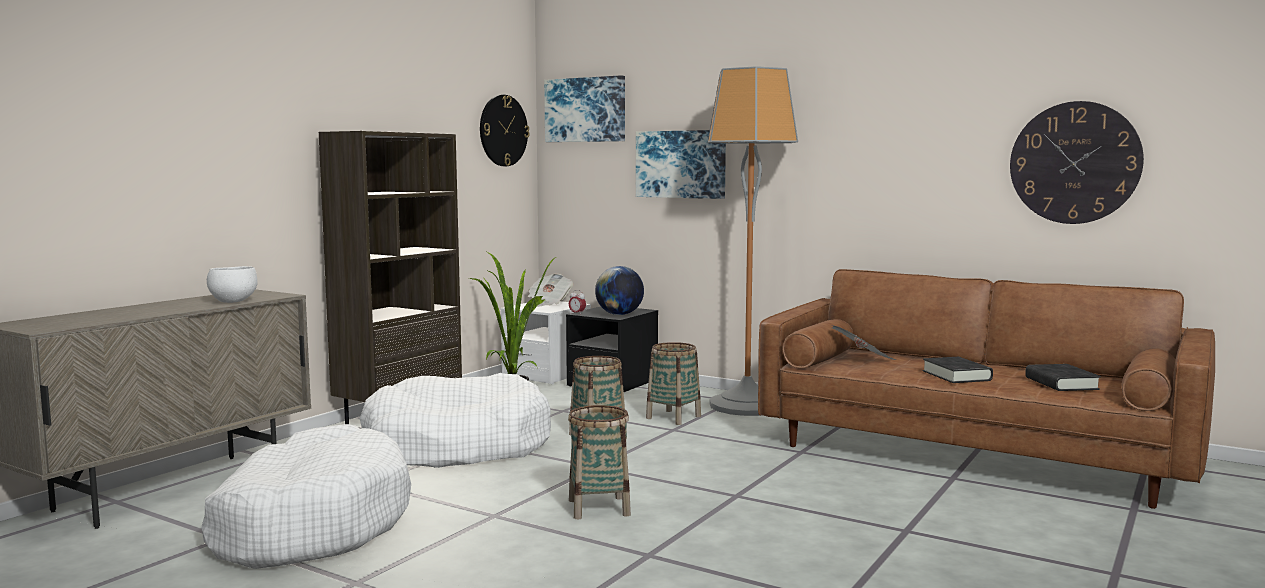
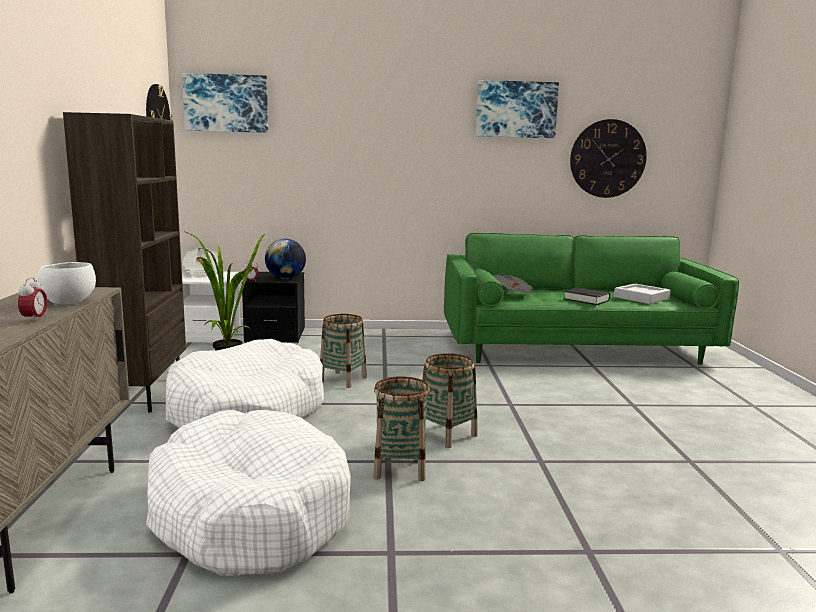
camera: 35 degrees left, 5 degrees up
picture [636,130,726,199] -> picture moved to [475,80,559,138]
basket [646,342,701,425] -> basket moved to [373,376,430,481]
floor lamp [707,66,798,416] -> none
brown sofa [758,269,1215,509] -> green sofa [444,233,739,365]
black book [1025,364,1101,391] -> grey tray [614,283,671,304]
none -> alarm clock [18,277,48,323]

